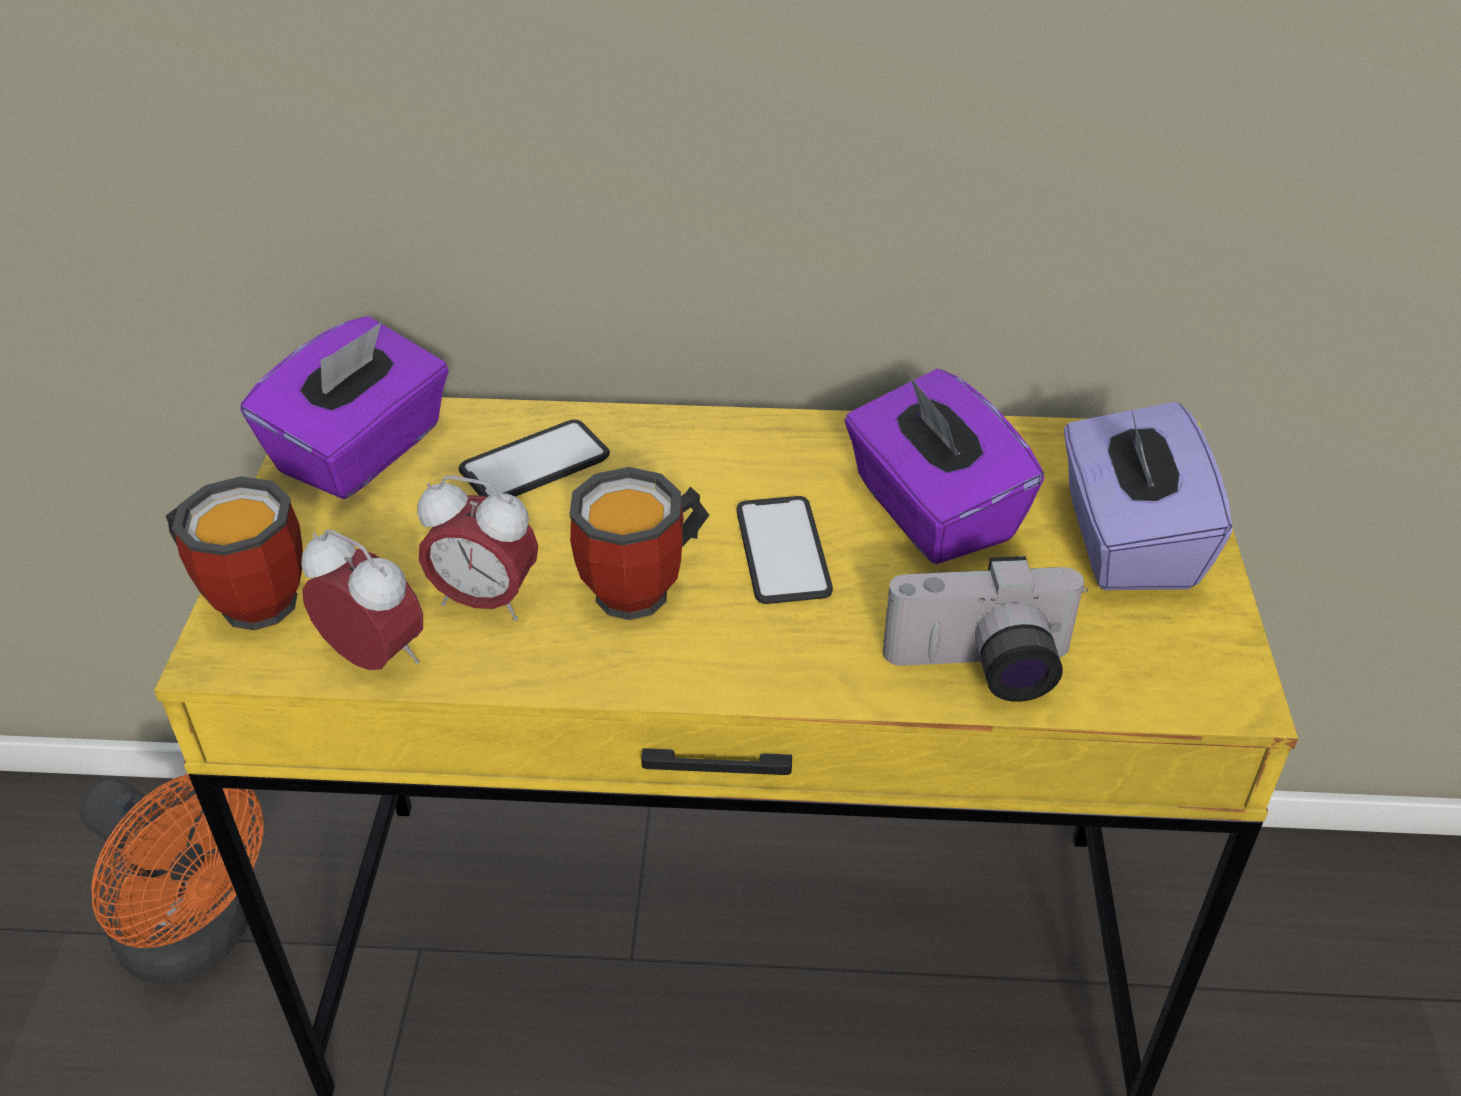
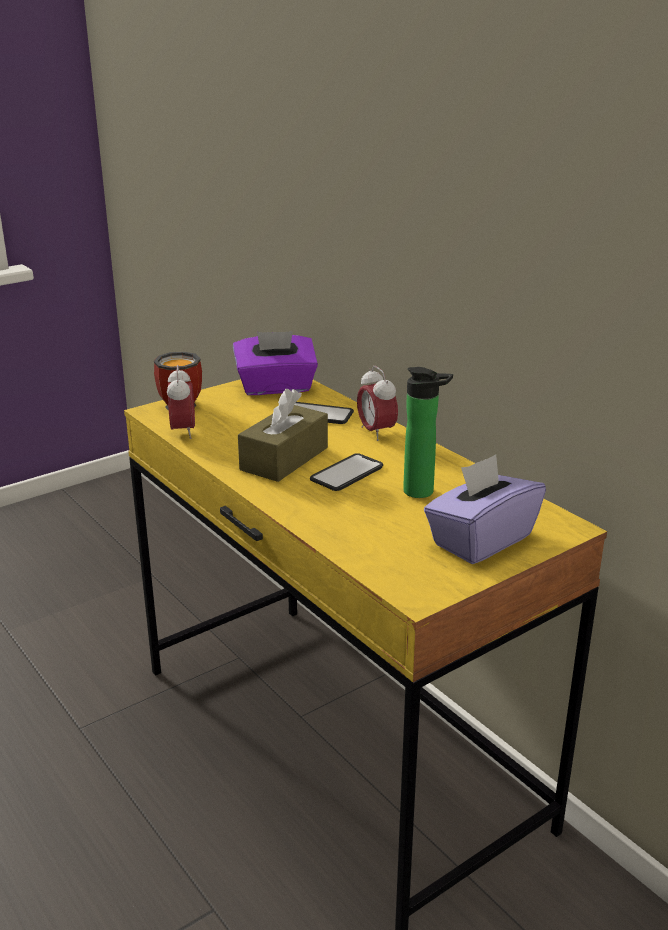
camera: 50 degrees right, 15 degrees down
orange fan [80,774,264,985] -> none
alarm clock [417,475,538,620] -> alarm clock moved to [357,366,398,441]
mug [569,467,709,620] -> brown tissue box [238,389,328,482]
purple tissue box [844,369,1044,564] -> bottle [403,367,453,498]
camera [883,556,1088,702] -> none

